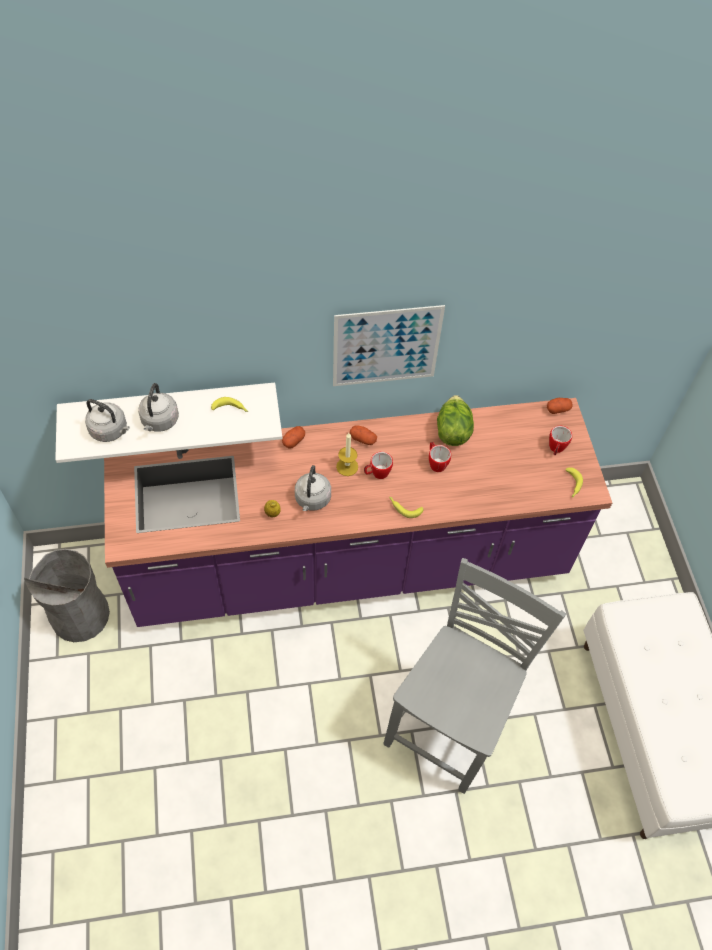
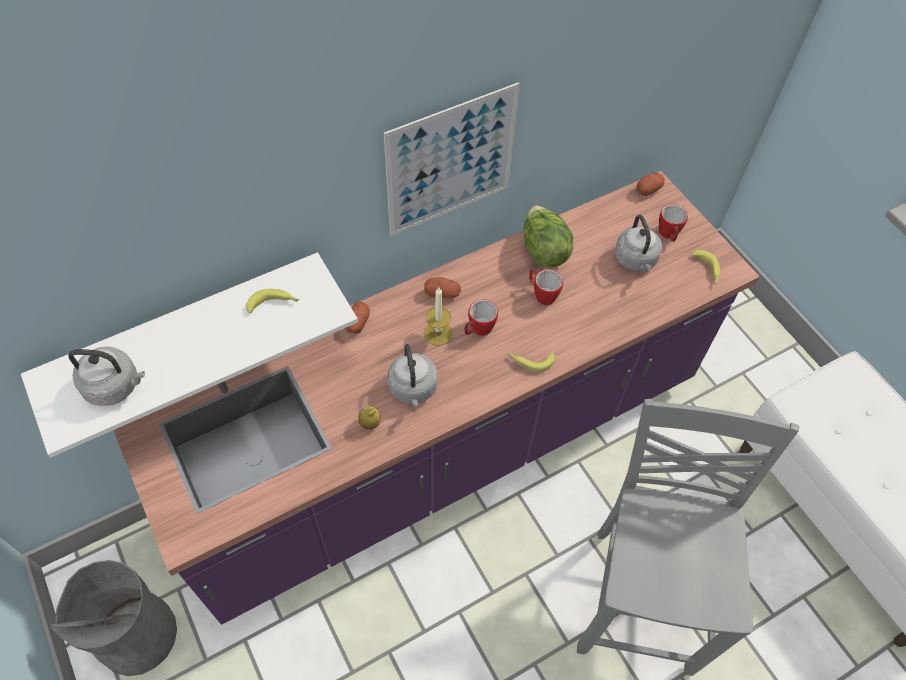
camera: 20 degrees left, 0 degrees up
grey kettle [138,383,179,432] -> grey kettle moved to [615,215,662,271]

